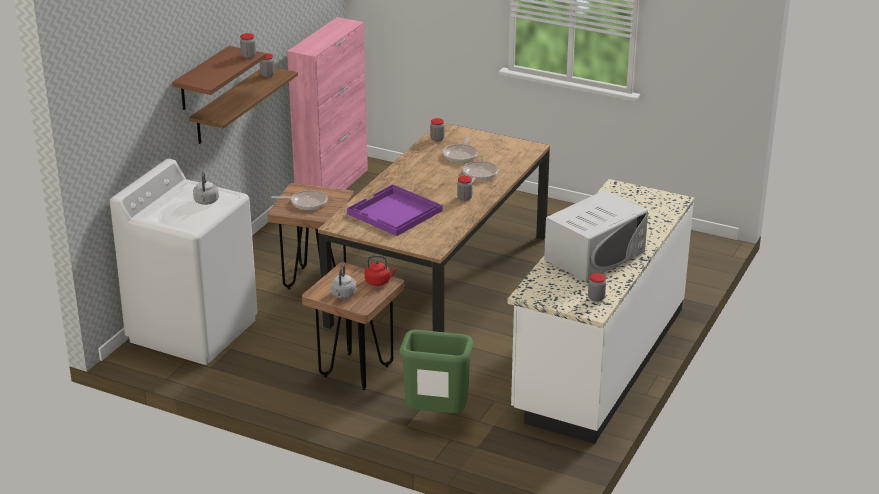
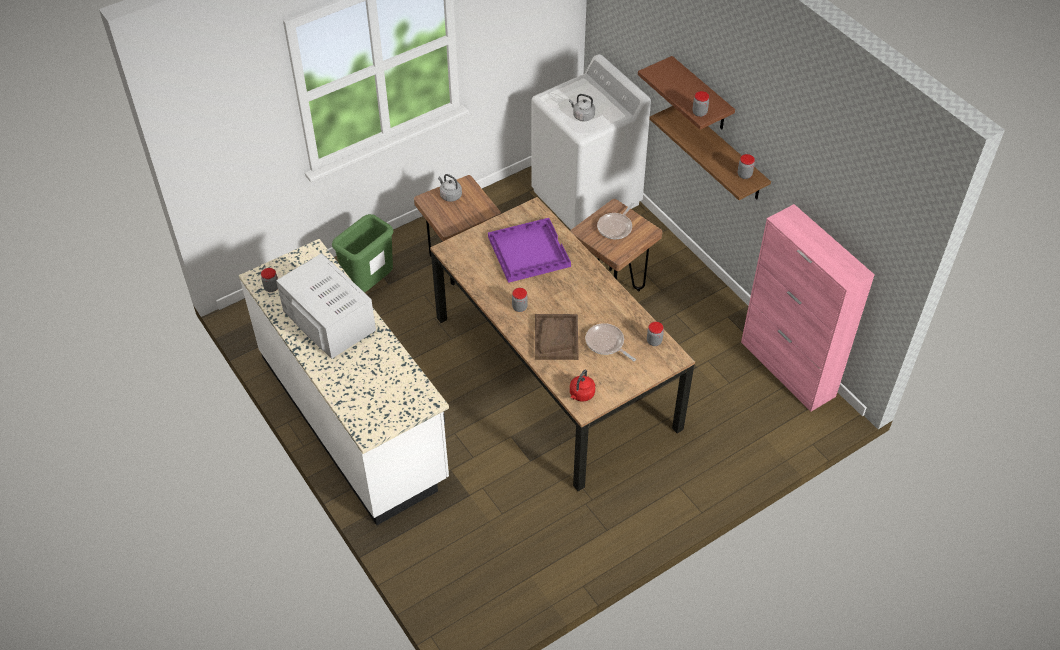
camera: 120 degrees right, 20 degrees up
red kettle [365,255,397,286] -> red kettle moved to [570,369,595,401]
frying pan [463,161,498,183] -> brown tray [535,314,579,360]
white microwave [544,190,648,282] -> white microwave turned 150 degrees clockwise [276,253,376,359]

